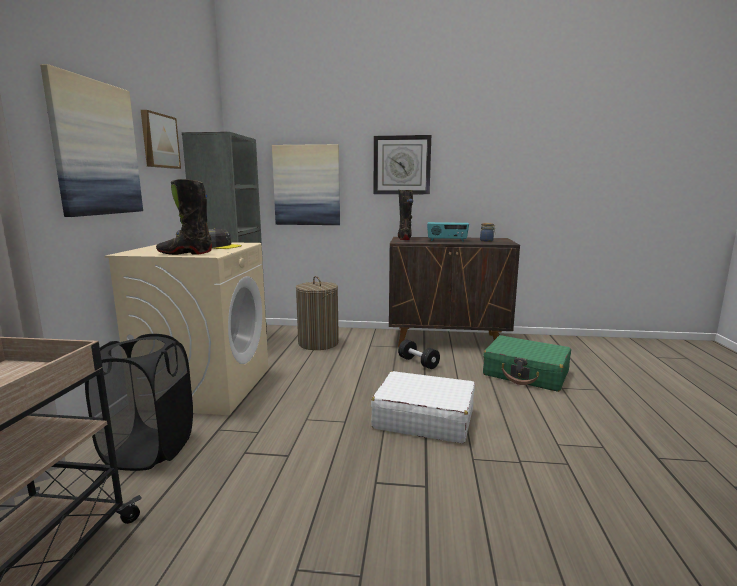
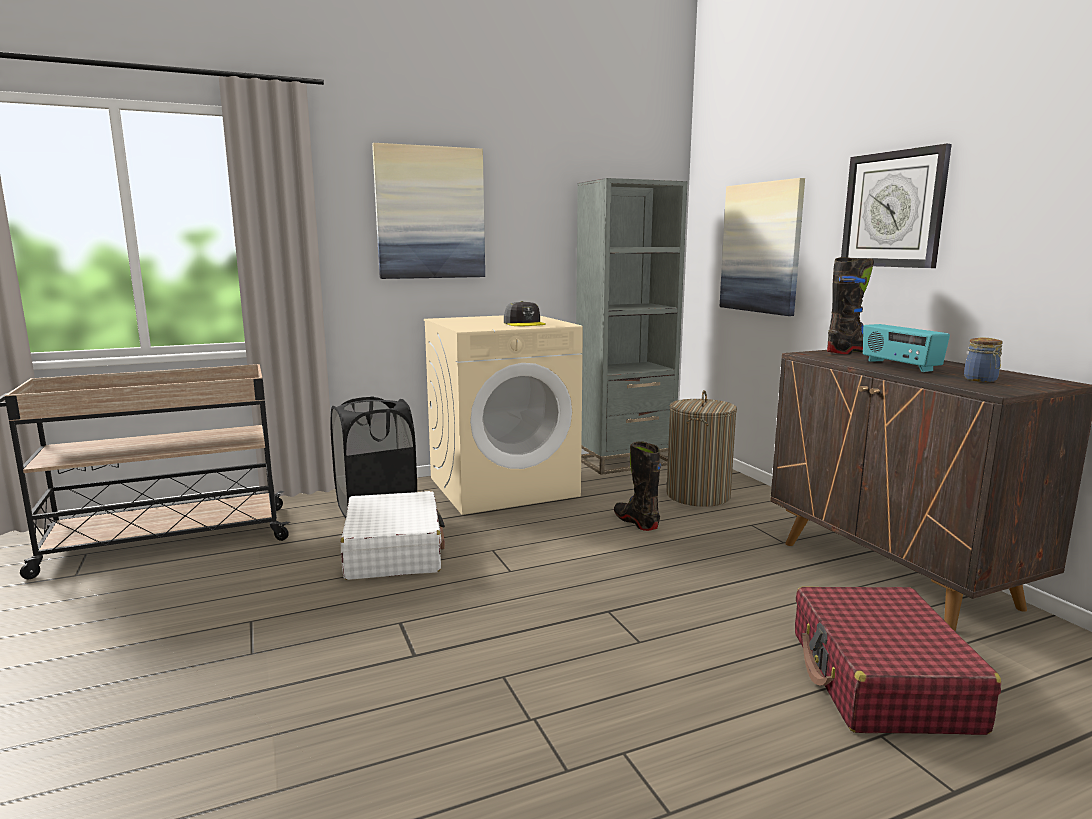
camera: 60 degrees right, 0 degrees up
picture [141,110,181,169] -> none
black boot [156,179,212,255] -> black boot moved to [614,441,661,531]
white suitcase [371,371,475,443] -> white suitcase moved to [341,491,445,580]
black dumbbell [398,340,440,369] -> none
green suitcase [483,335,571,392] -> red suitcase [795,587,1001,735]

